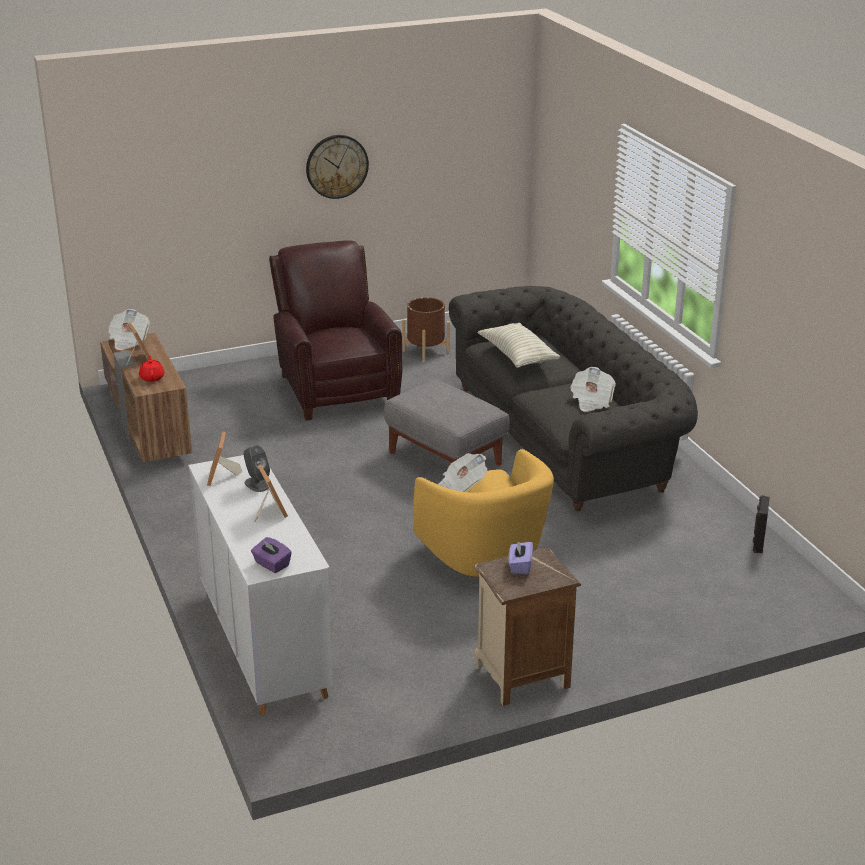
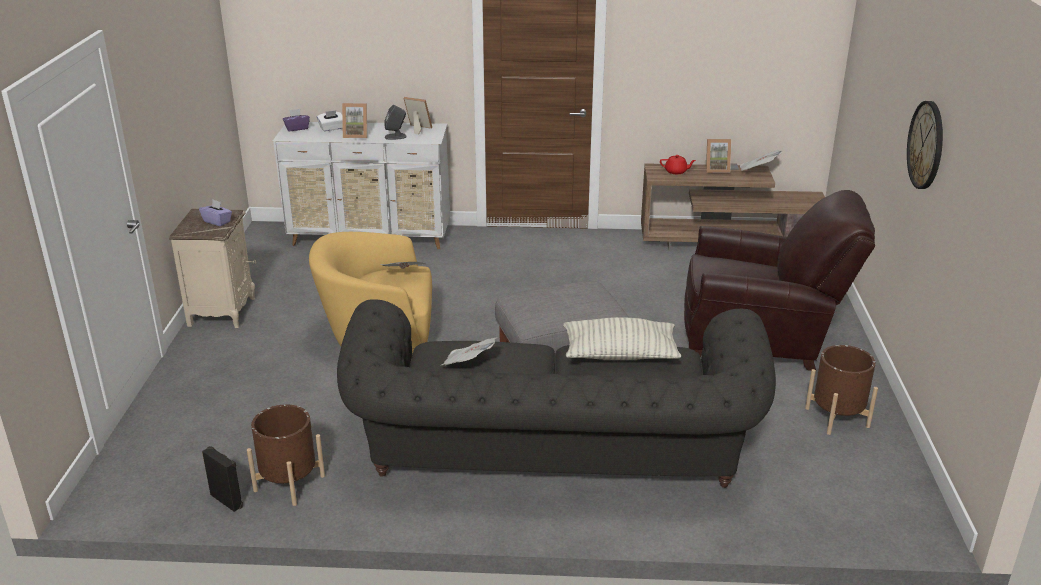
camera: 115 degrees right, 0 degrees up
none -> brown planter [247,405,325,506]
none -> white tissue box [317,111,343,132]

